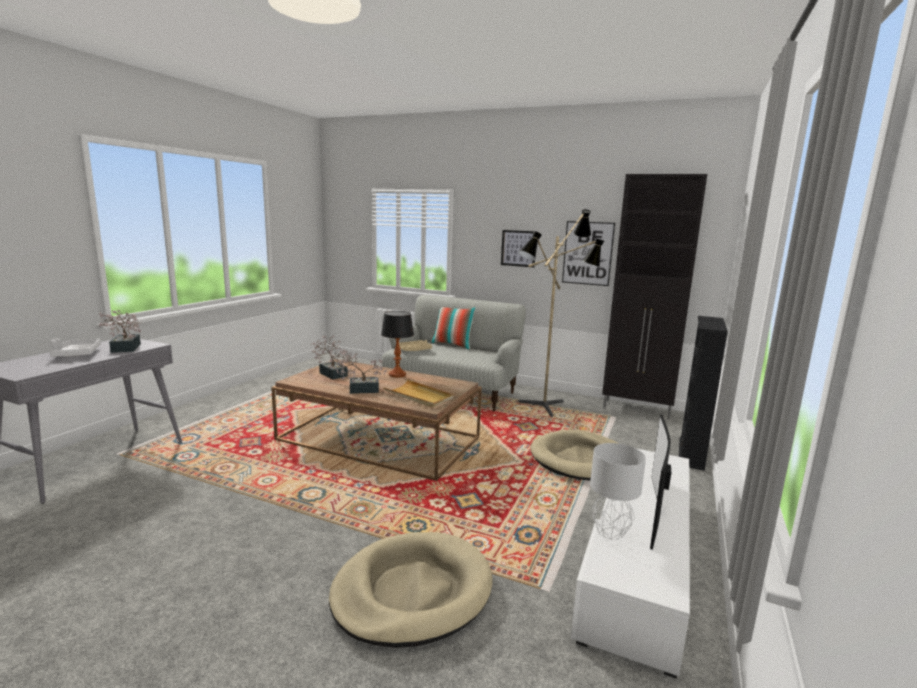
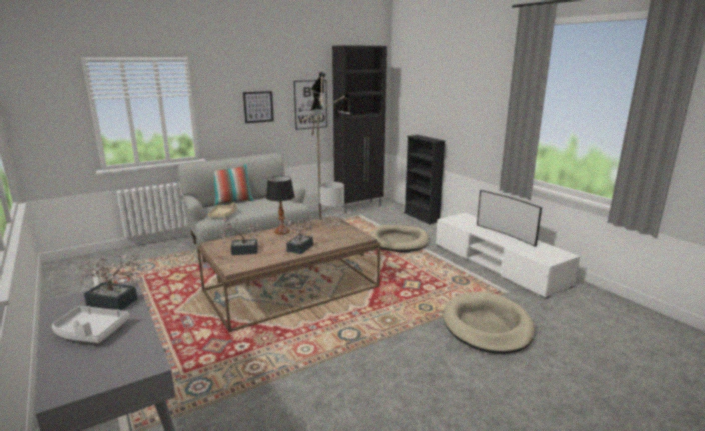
camera: 55 degrees left, 5 degrees up
beige tray [383,379,453,408] -> none
grey table lamp [590,443,646,540] -> grey table lamp moved to [319,182,344,228]

